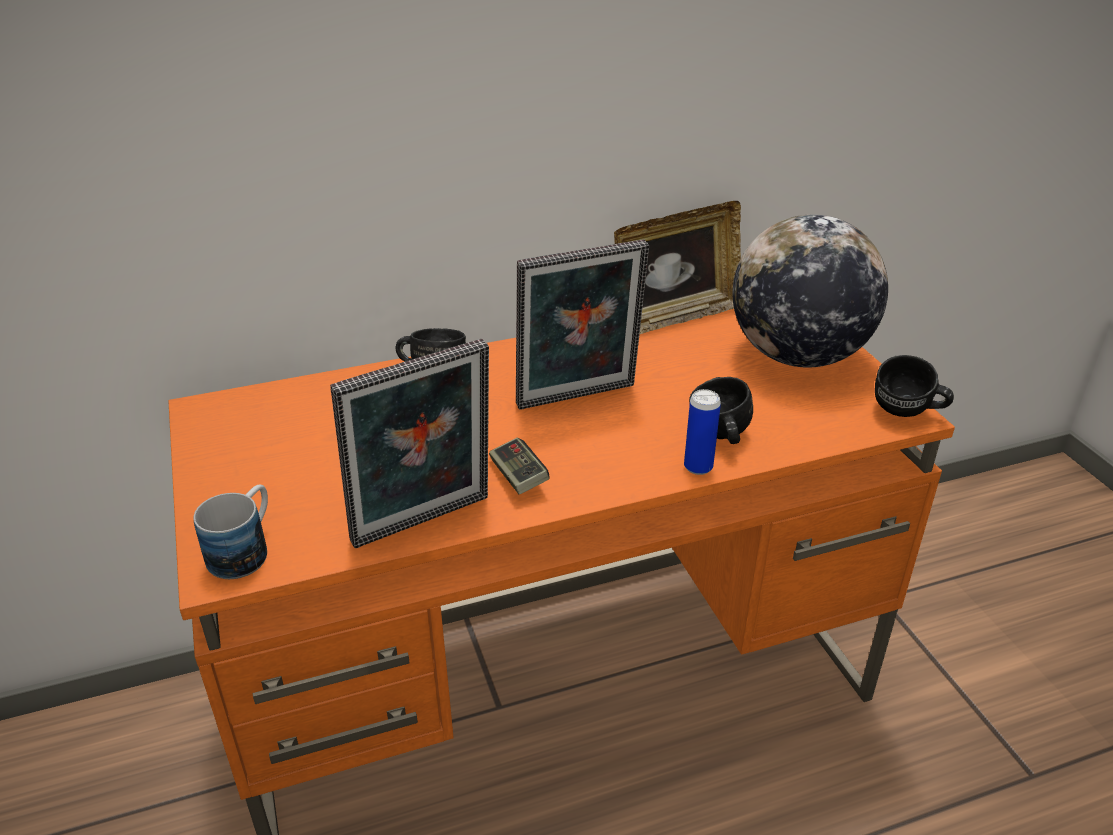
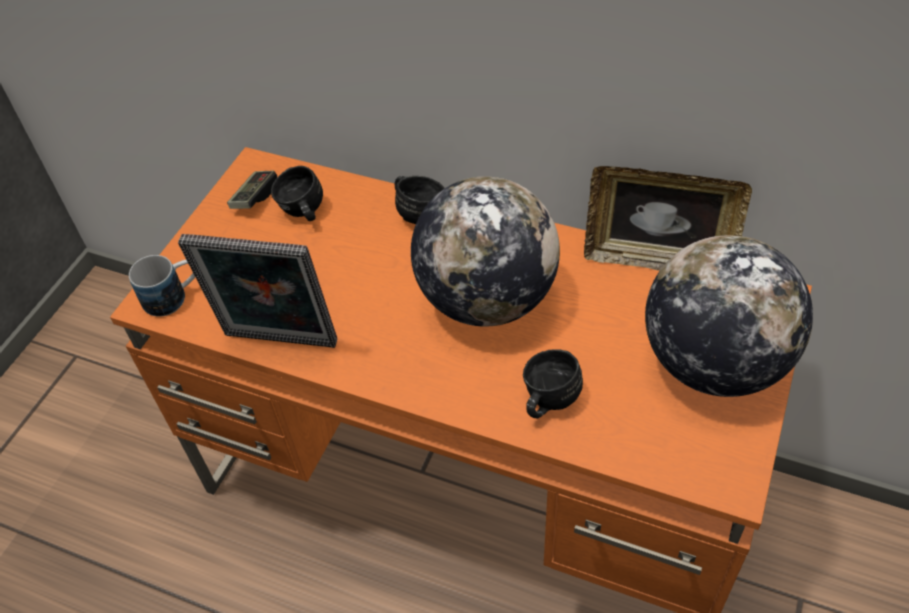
camera: 45 degrees right, 15 degrees up
game controller [489,438,550,494] -> game controller moved to [227,171,277,209]
picture frame [516,239,649,410] -> globe [411,176,560,327]
can [684,389,721,475] -> none
black mug [875,355,954,417] -> black mug moved to [271,166,323,221]

